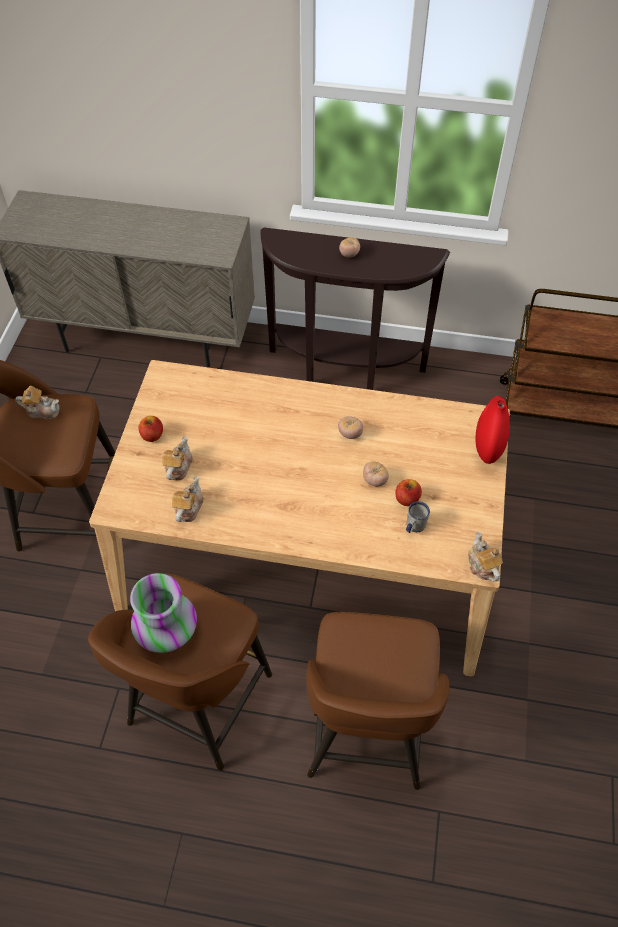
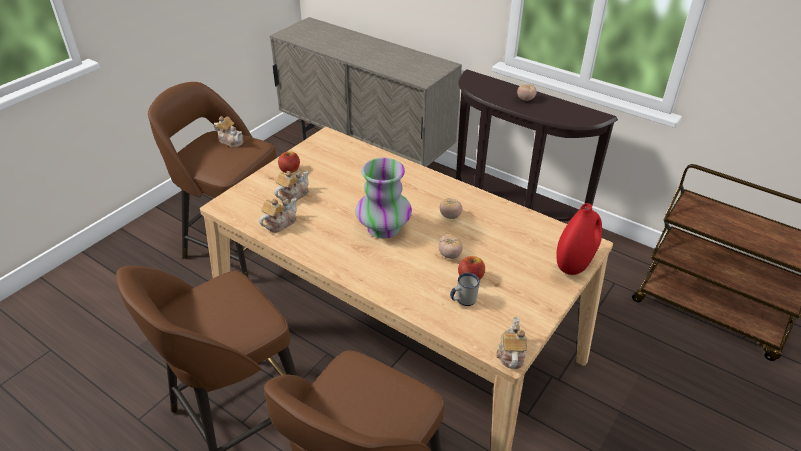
camera: 25 degrees right, 15 degrees down
vase [130,573,197,653] -> vase moved to [355,158,412,239]

